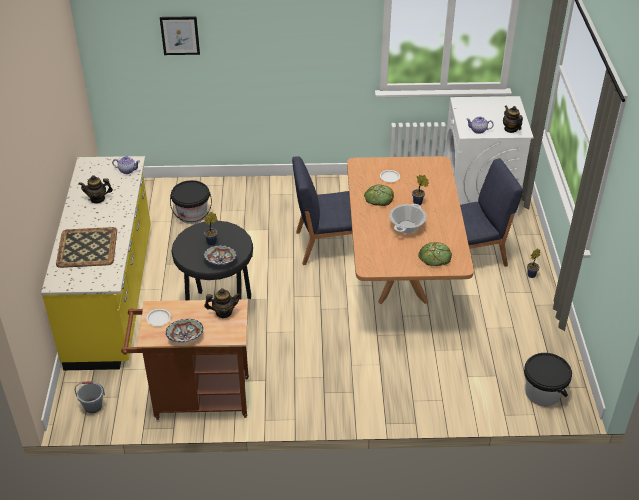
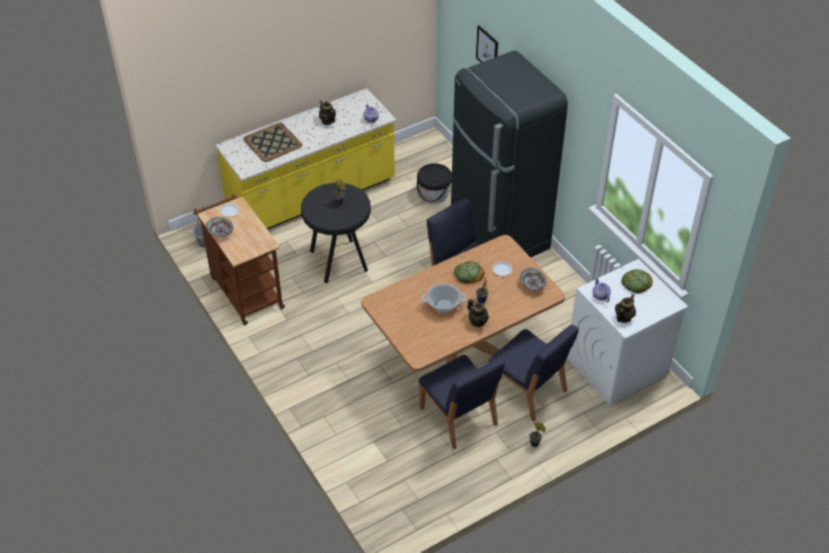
camera: 60 degrees right, 5 degrees up
bowl [203,245,237,265] -> bowl moved to [520,268,546,290]
teapot [204,288,240,318] -> teapot moved to [467,299,489,327]
bread [418,242,452,266] -> bread moved to [621,269,653,294]
black bucket [524,353,572,406] -> none
none -> blue chair [419,355,505,449]
none -> black fridge [451,51,568,257]

